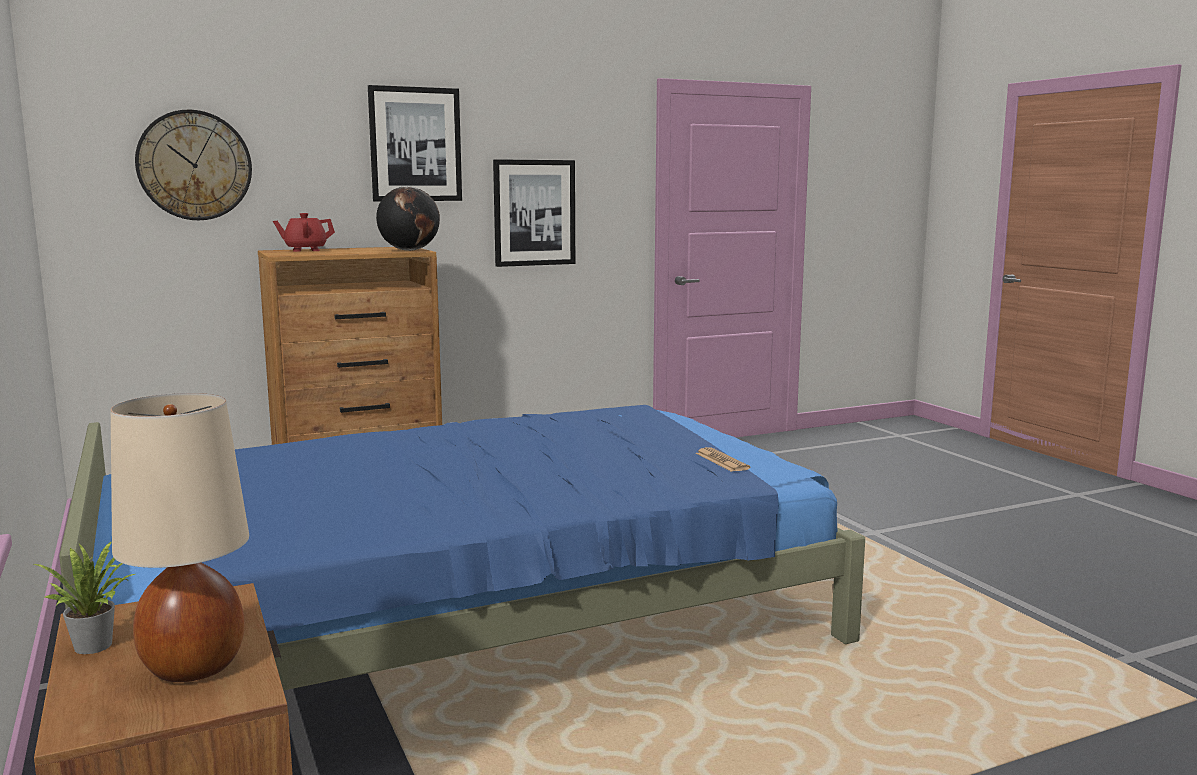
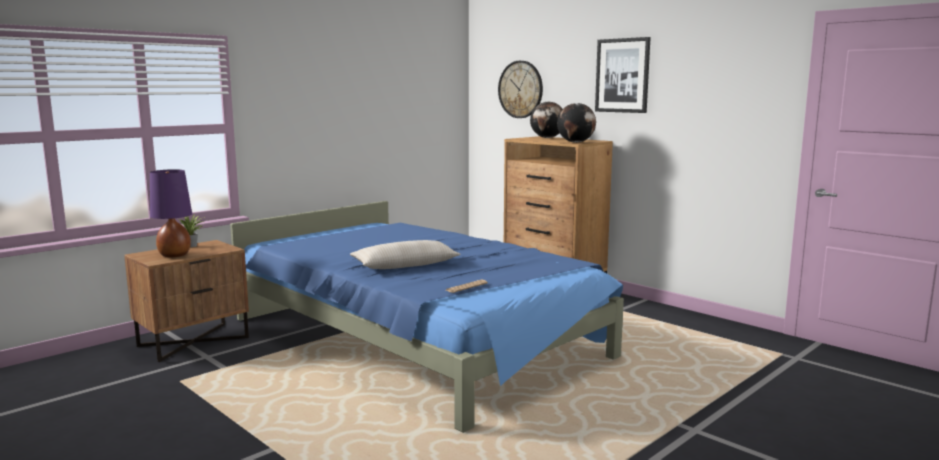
camera: 70 degrees right, 0 degrees up
beige table lamp [110,393,249,682] -> purple table lamp [150,169,192,257]
red teapot [273,213,335,252] -> globe [530,102,563,138]
picture [493,159,575,267] -> none
none -> beige pillow [350,240,461,269]

